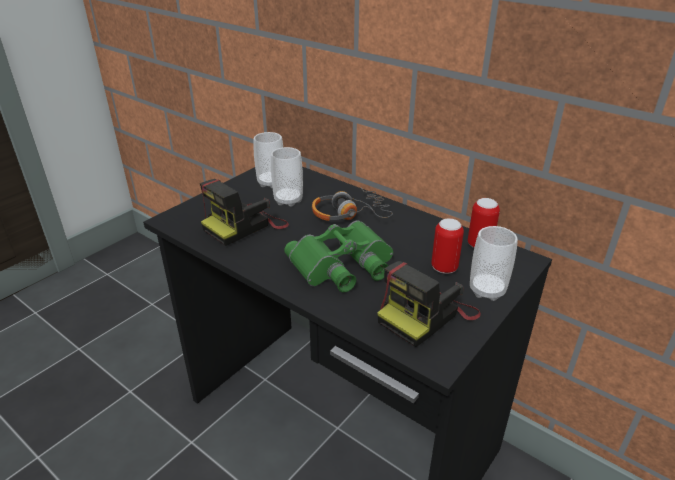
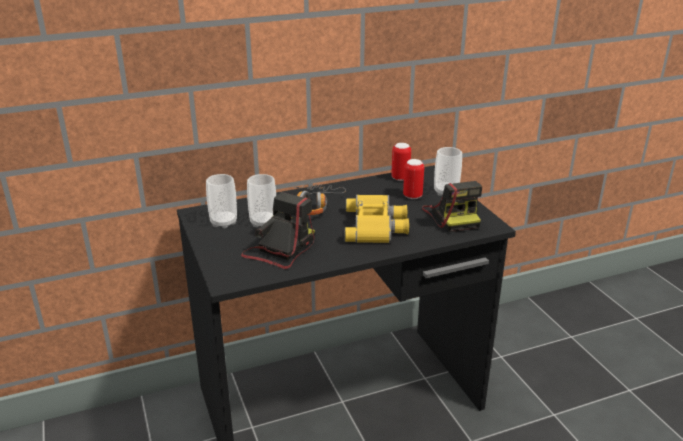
camera: 60 degrees left, 5 degrees down
camera [200,179,289,246] -> camera turned 135 degrees counterclockwise [241,192,315,269]
green binoculars [284,220,393,292] -> yellow binoculars [345,195,409,243]

